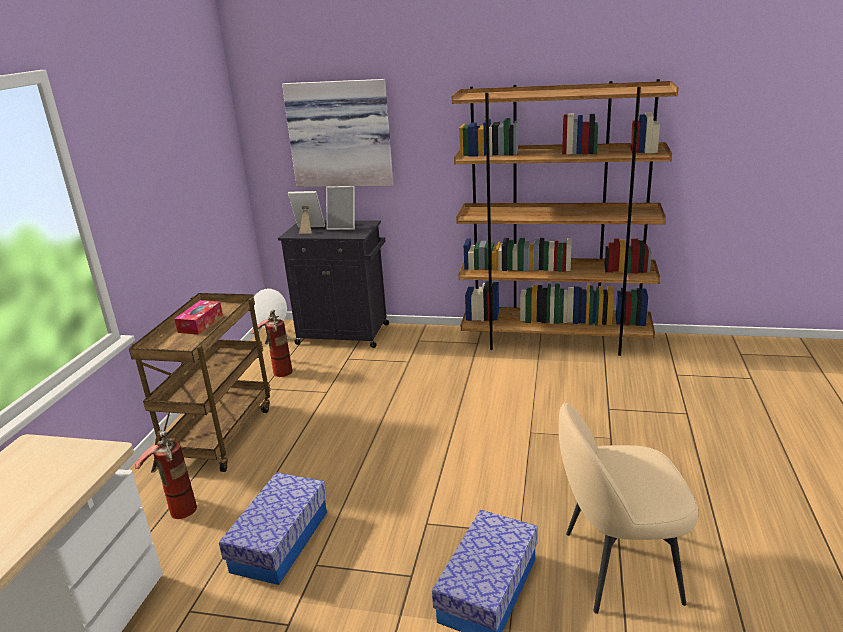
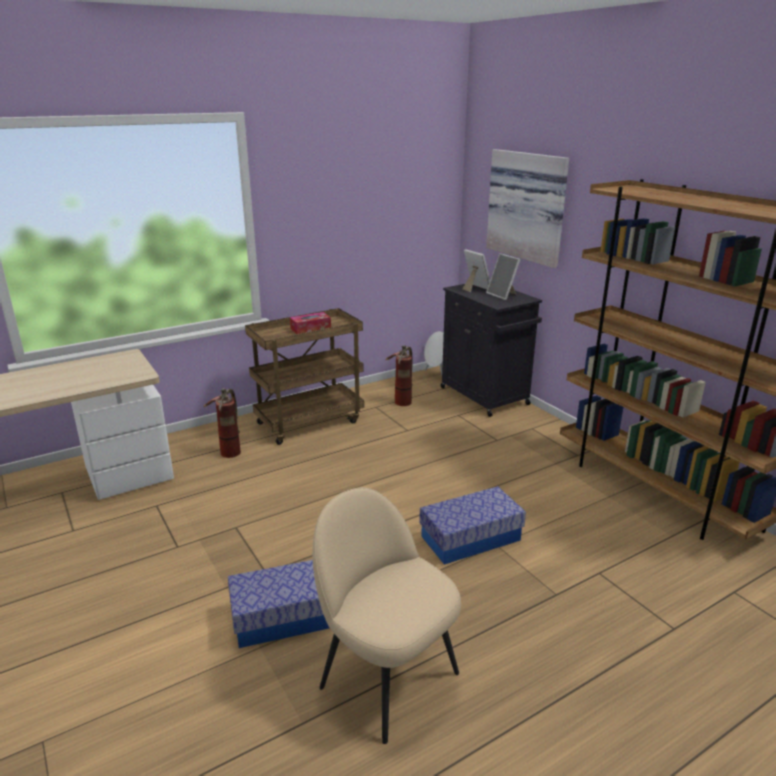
camera: 45 degrees right, 0 degrees up
storage box [219,472,327,585] -> storage box moved to [419,486,526,564]

